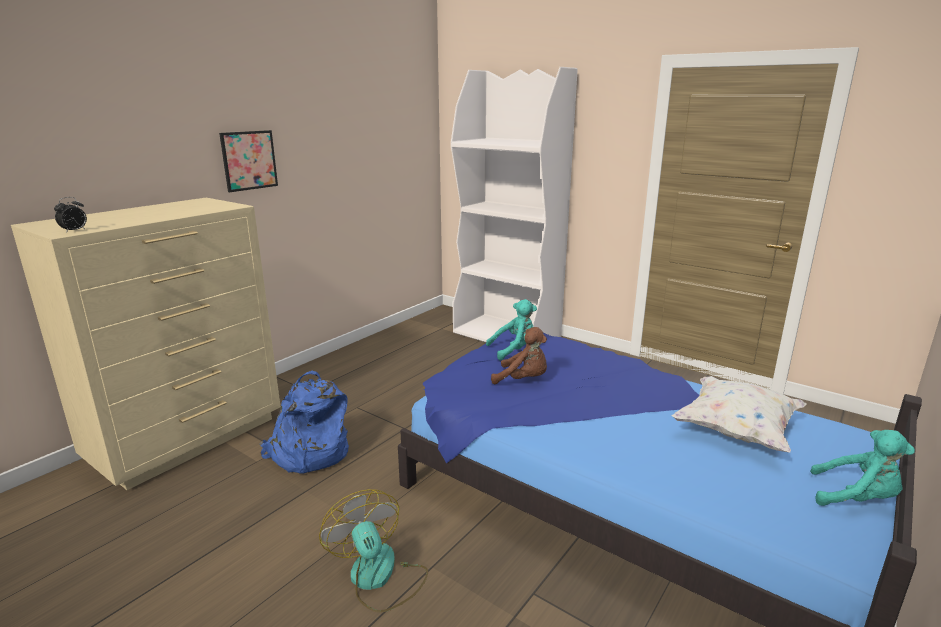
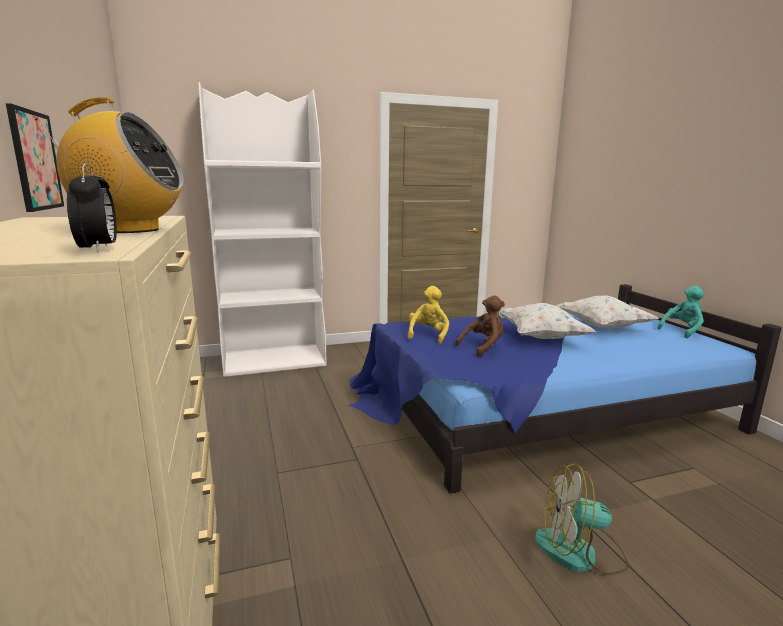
camera: 55 degrees left, 5 degrees down
blue backpack [259,371,349,474] -> none
turquoise plush toy [486,299,537,360] -> yellow plush toy [408,286,449,344]
none -> radio [35,97,184,233]
none -> white pillow [499,303,596,339]

